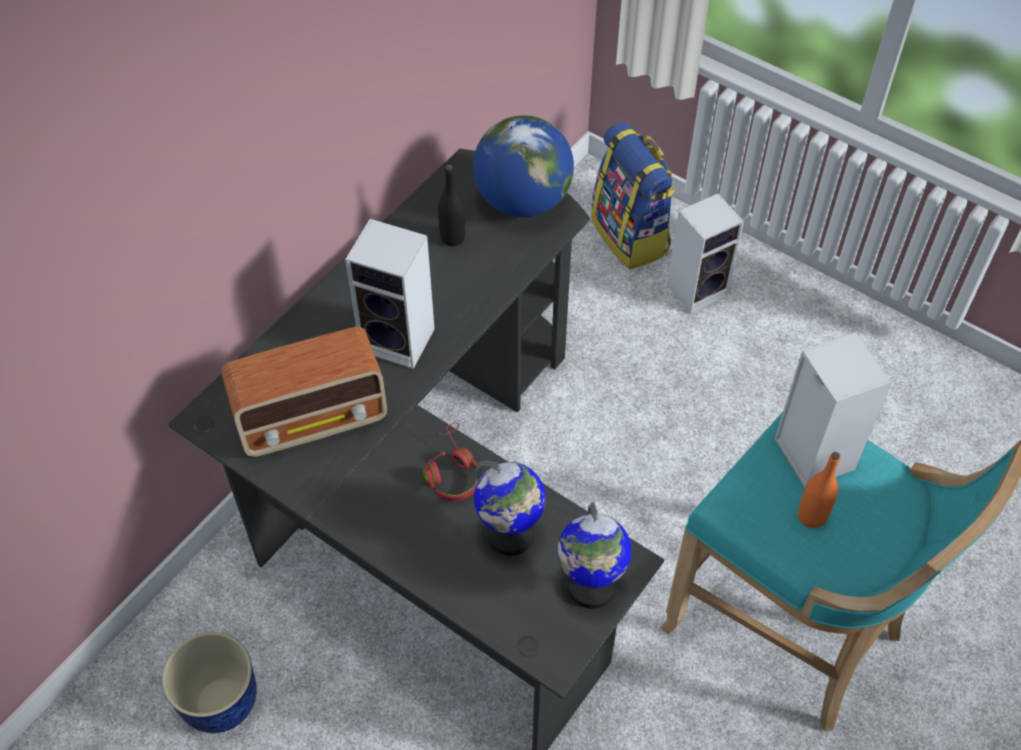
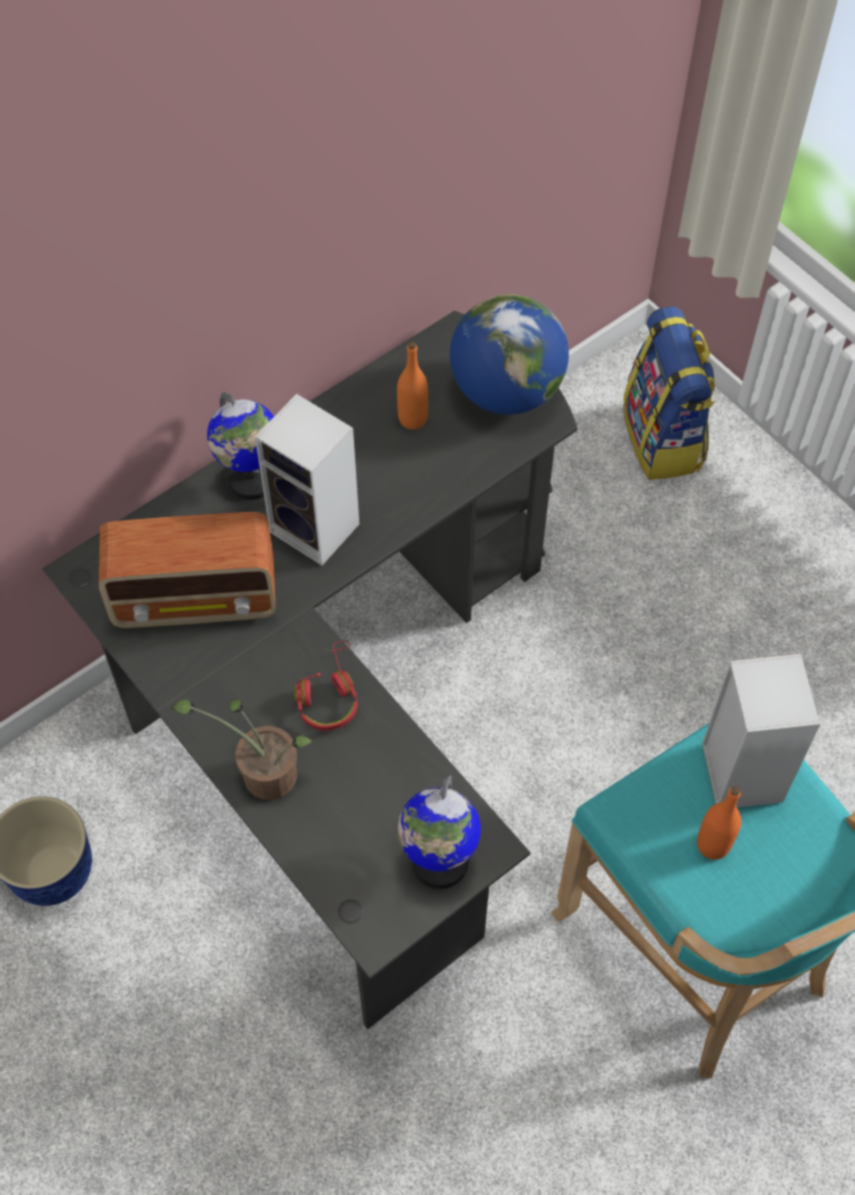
camera: 15 degrees right, 5 degrees up
black bottle [438,165,465,246] -> orange bottle [397,341,428,430]
globe [474,460,546,556] -> globe moved to [207,392,274,500]
speaker [667,193,744,314] -> none
none -> potted plant [171,699,313,800]

